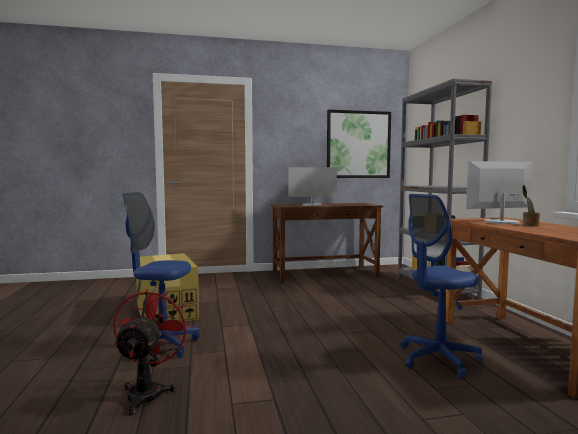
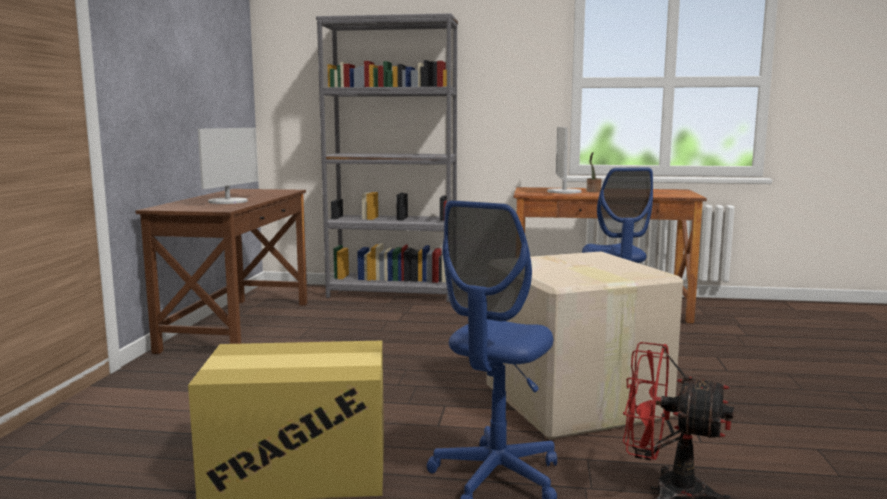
camera: 70 degrees left, 5 degrees up
picture [327,110,391,178] -> none
none -> cardboard box [486,251,683,440]

